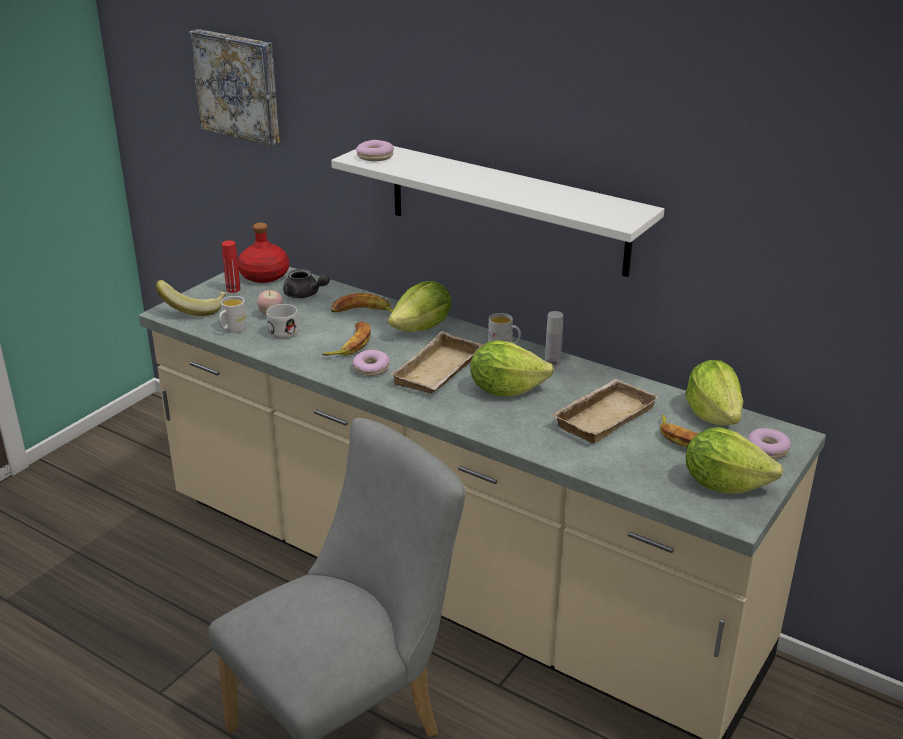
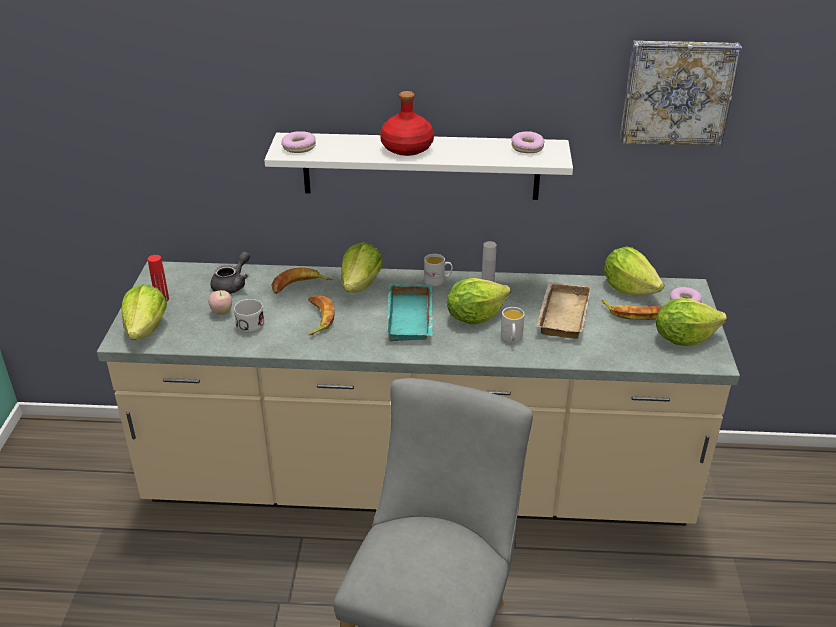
camera: 30 degrees left, 5 degrees up
banana [156,280,227,316] -> lettuce [122,284,167,340]
picture [189,29,280,146] -> picture moved to [620,41,742,146]
white mug [219,296,247,333] -> white mug moved to [501,307,525,342]
red bottle [238,222,289,283] -> red bottle moved to [380,91,434,156]
grey teapot [283,269,330,298] -> grey teapot turned 60 degrees counterclockwise [210,252,250,294]
donut [353,350,390,376] -> donut moved to [511,131,545,153]
beige tray [390,331,484,394] -> turquoise tray [387,283,433,341]

